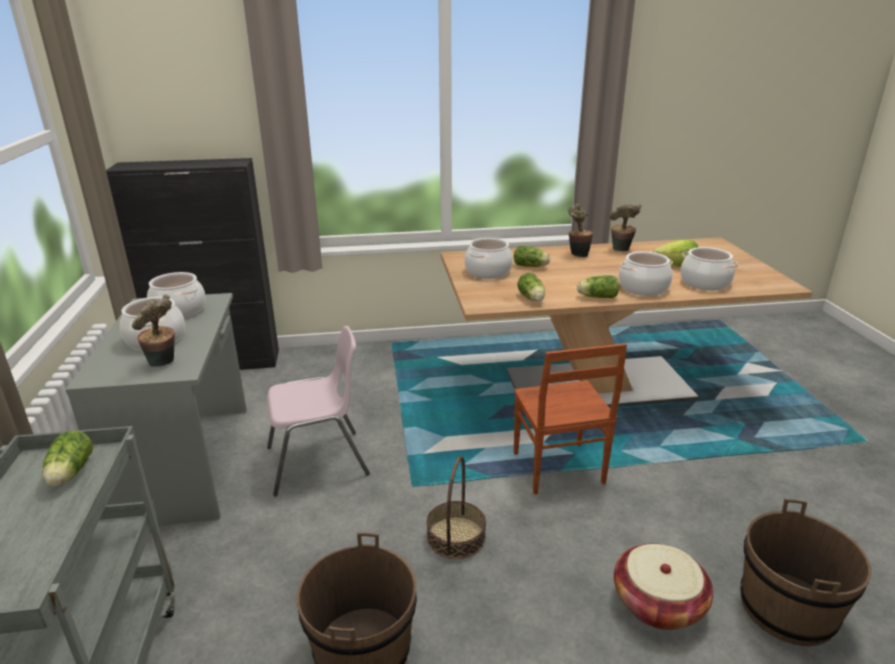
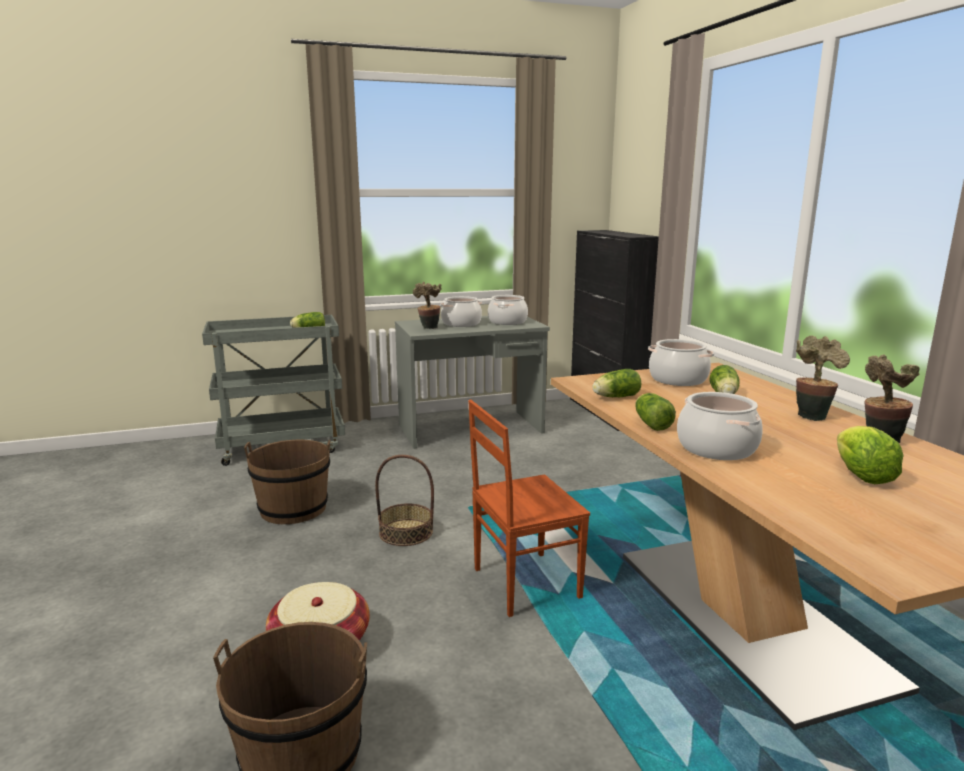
camera: 80 degrees right, 10 degrees down
pink chair [267,326,370,497] -> none
cooking pot [680,247,738,291] -> none

